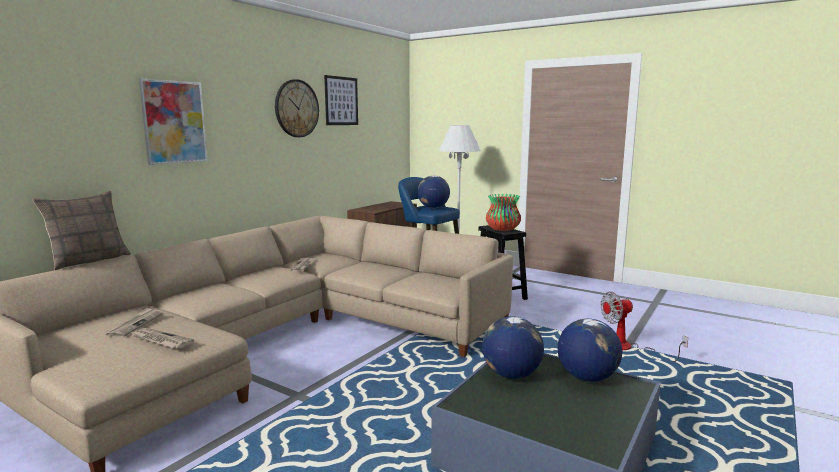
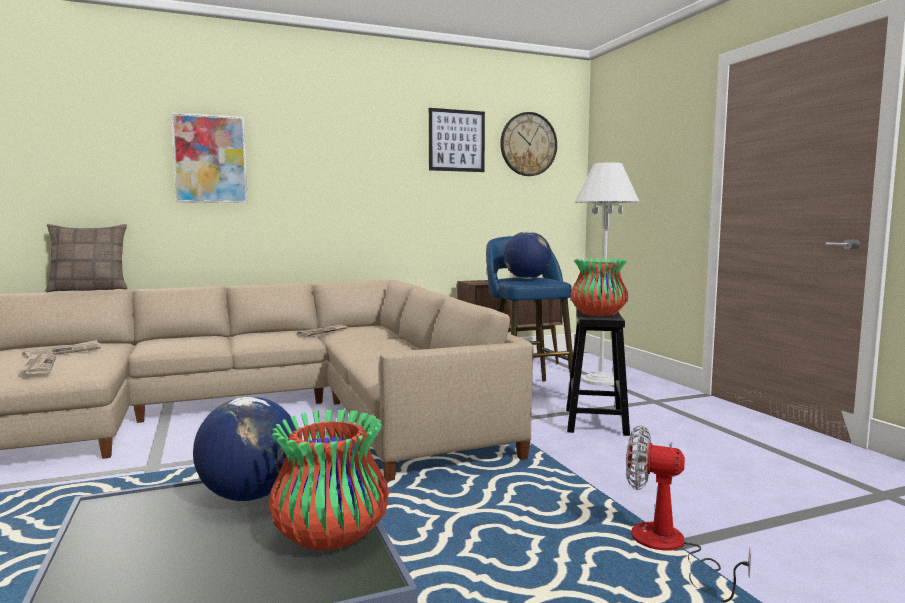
camera: 35 degrees right, 5 degrees down
wall clock [275,79,319,137] -> wall clock moved to [500,112,557,176]
globe [558,319,622,382] -> vase [268,410,389,551]

